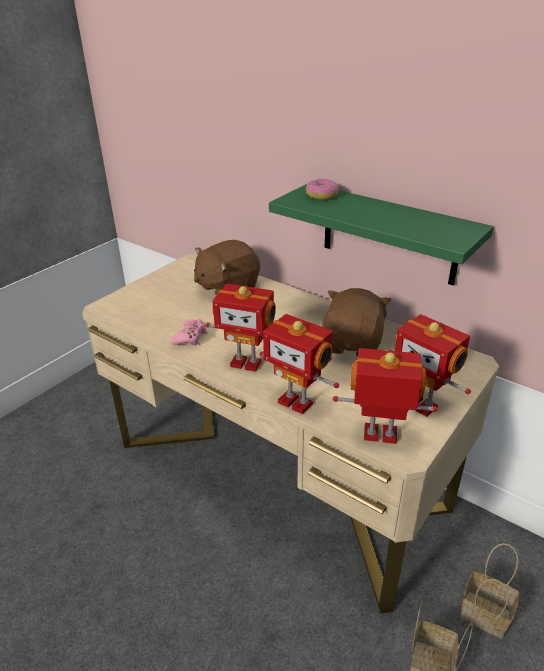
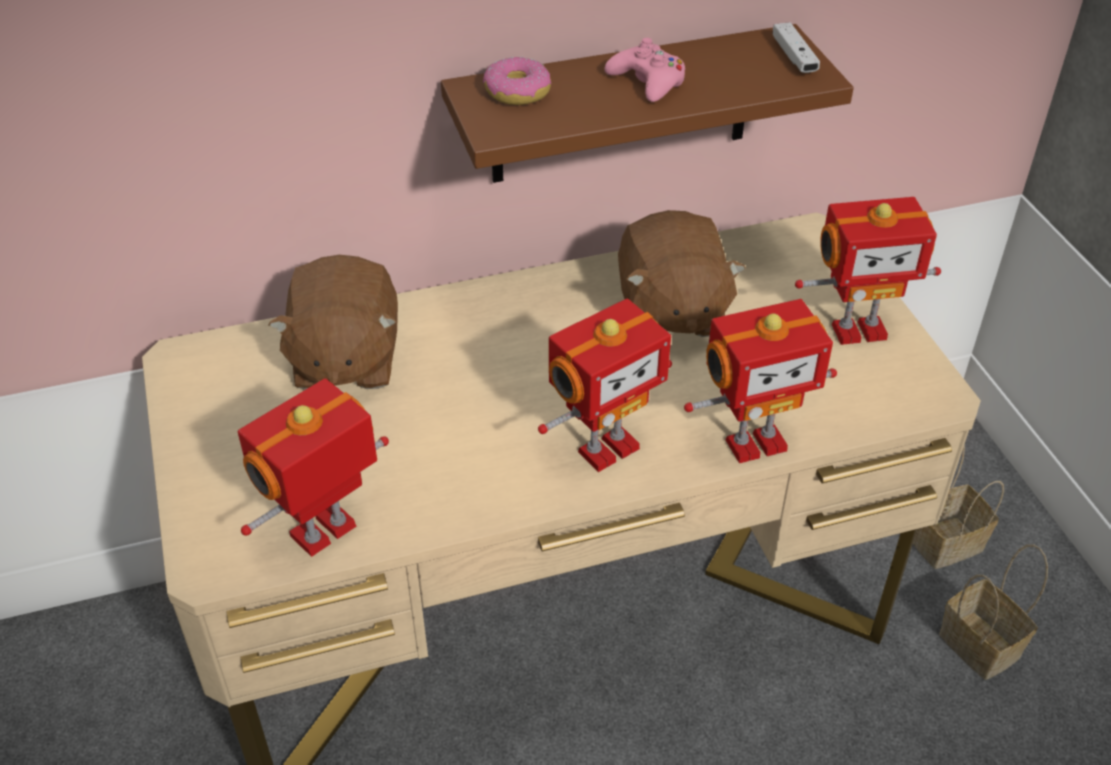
camera: 55 degrees left, 10 degrees up
pink game controller [171,319,208,346] -> pink game controller moved to [604,38,685,102]
green shelf [269,184,494,285] -> brown shelf [441,24,854,183]
brown plush toy [322,288,392,356] -> brown plush toy turned 150 degrees counterclockwise [618,210,746,337]
toy robot [333,348,438,444] -> toy robot moved to [238,378,389,557]
none -> white game controller [772,22,820,73]

